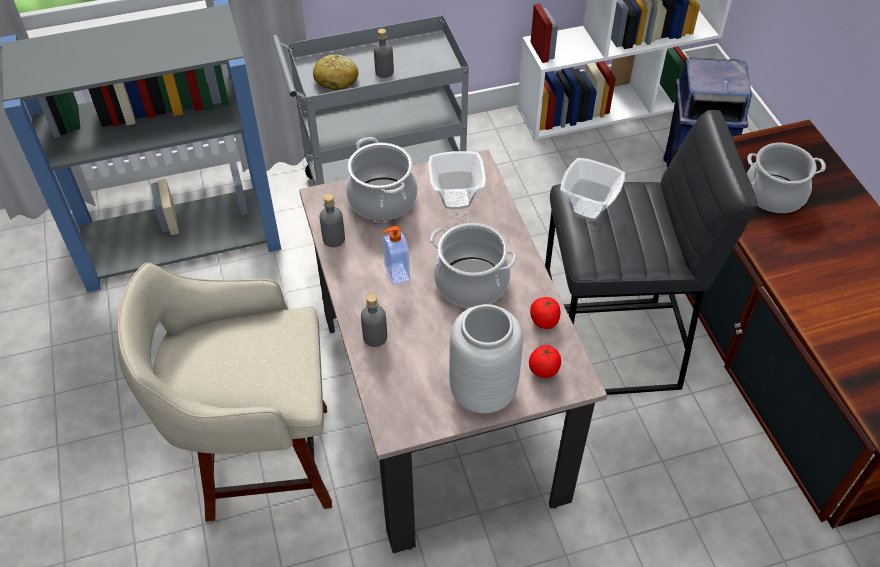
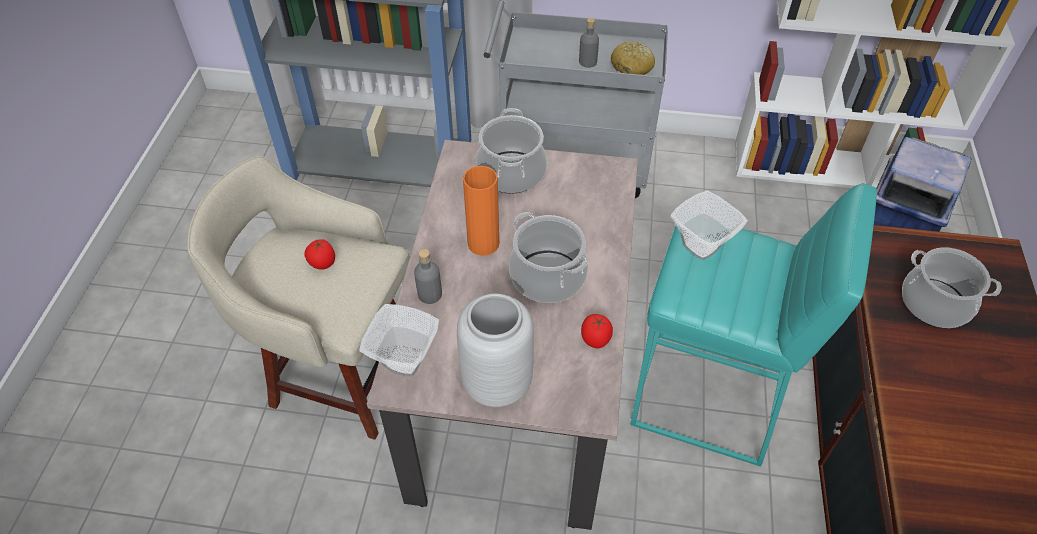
camera: 25 degrees right, 0 degrees up
bread [313,55,358,91] -> bread moved to [611,41,655,75]
grey bottle [320,194,345,247] -> none
soap dispenser [383,226,410,285] -> orange vase [463,166,499,256]
bowl [428,151,486,209] -> bowl moved to [359,304,439,377]
tomato [529,345,561,378] -> tomato moved to [305,239,335,270]
grey stool [545,110,757,395] -> turquoise stool [630,183,877,467]

